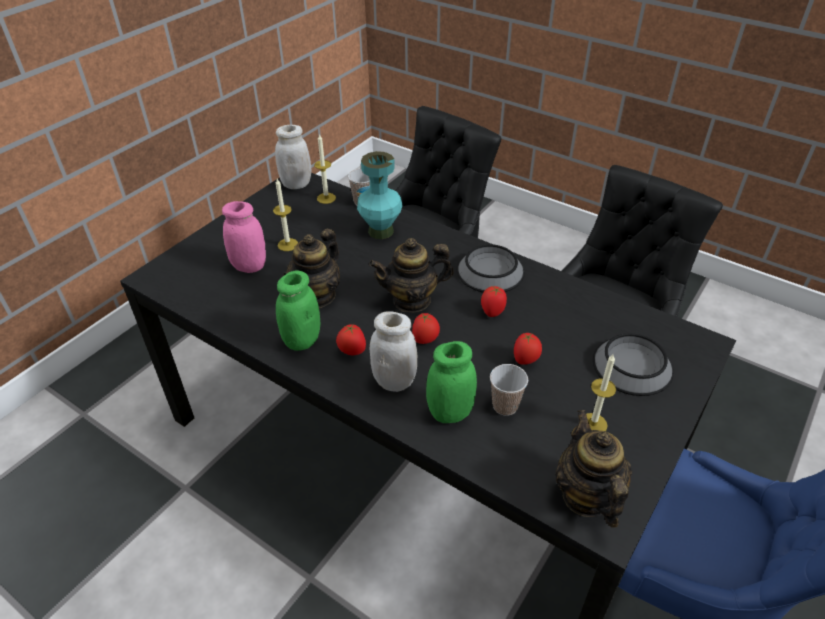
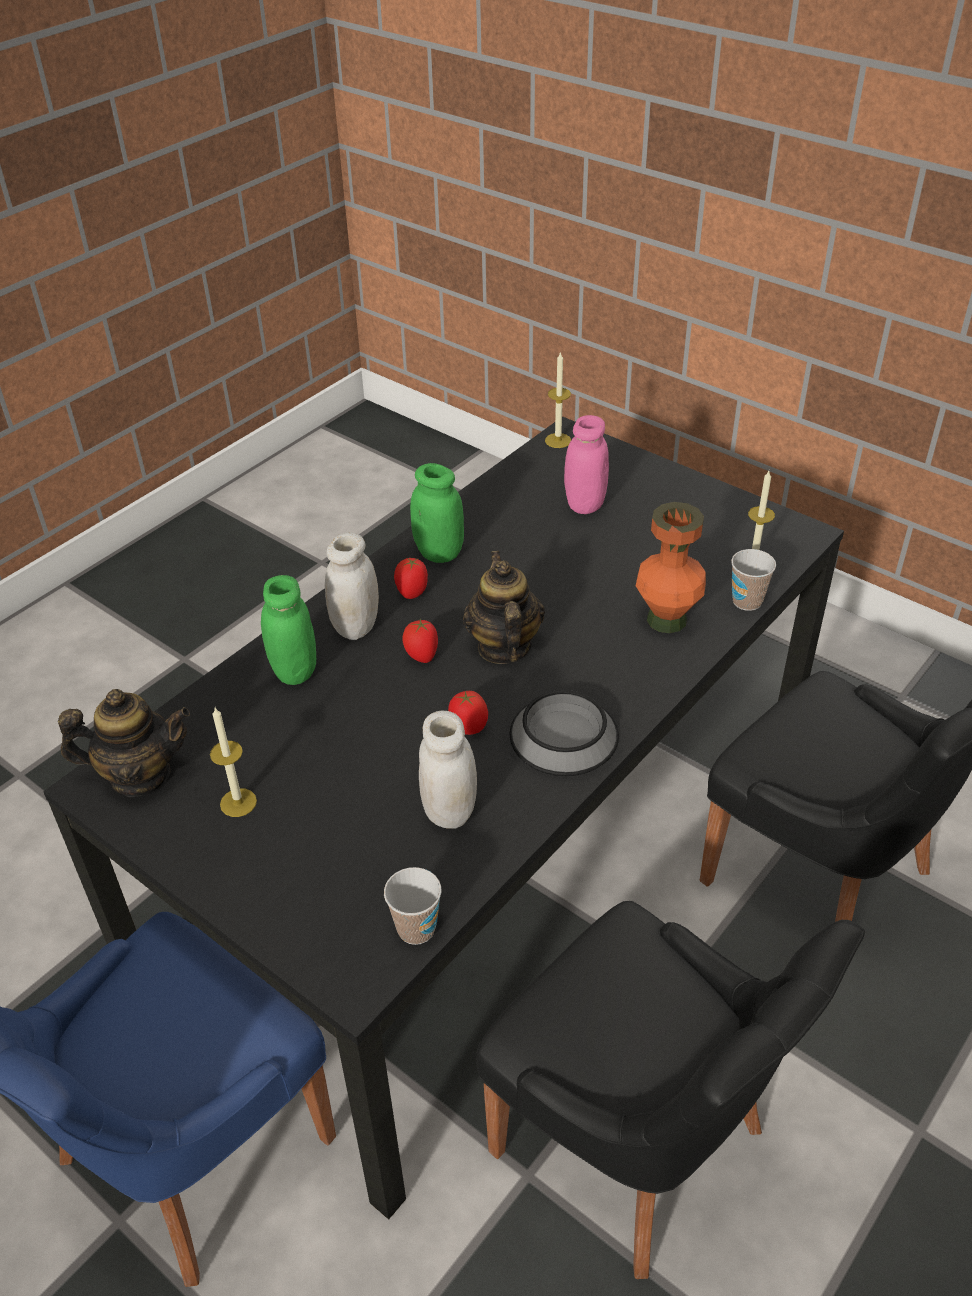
camera: 95 degrees right, 0 degrees up
candle [273,179,298,251] -> candle moved to [545,352,571,448]
white jar [275,125,311,189] -> white jar moved to [419,711,477,828]
teapot [283,228,340,308] -> none
turquoise vase [357,151,402,239] -> orange vase [636,502,706,633]
cup [490,364,528,416] -> cup moved to [384,867,441,945]
tomato [514,333,542,365] -> none
bowl [593,333,674,396] -> none

